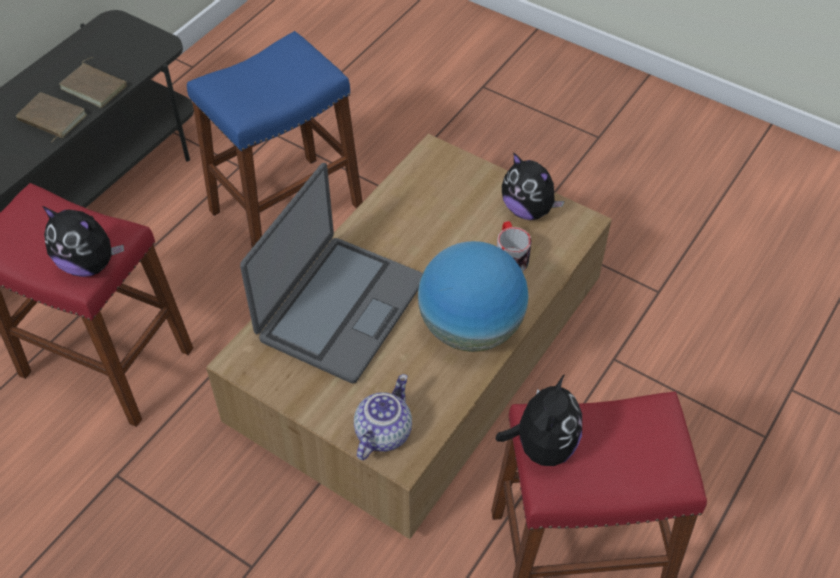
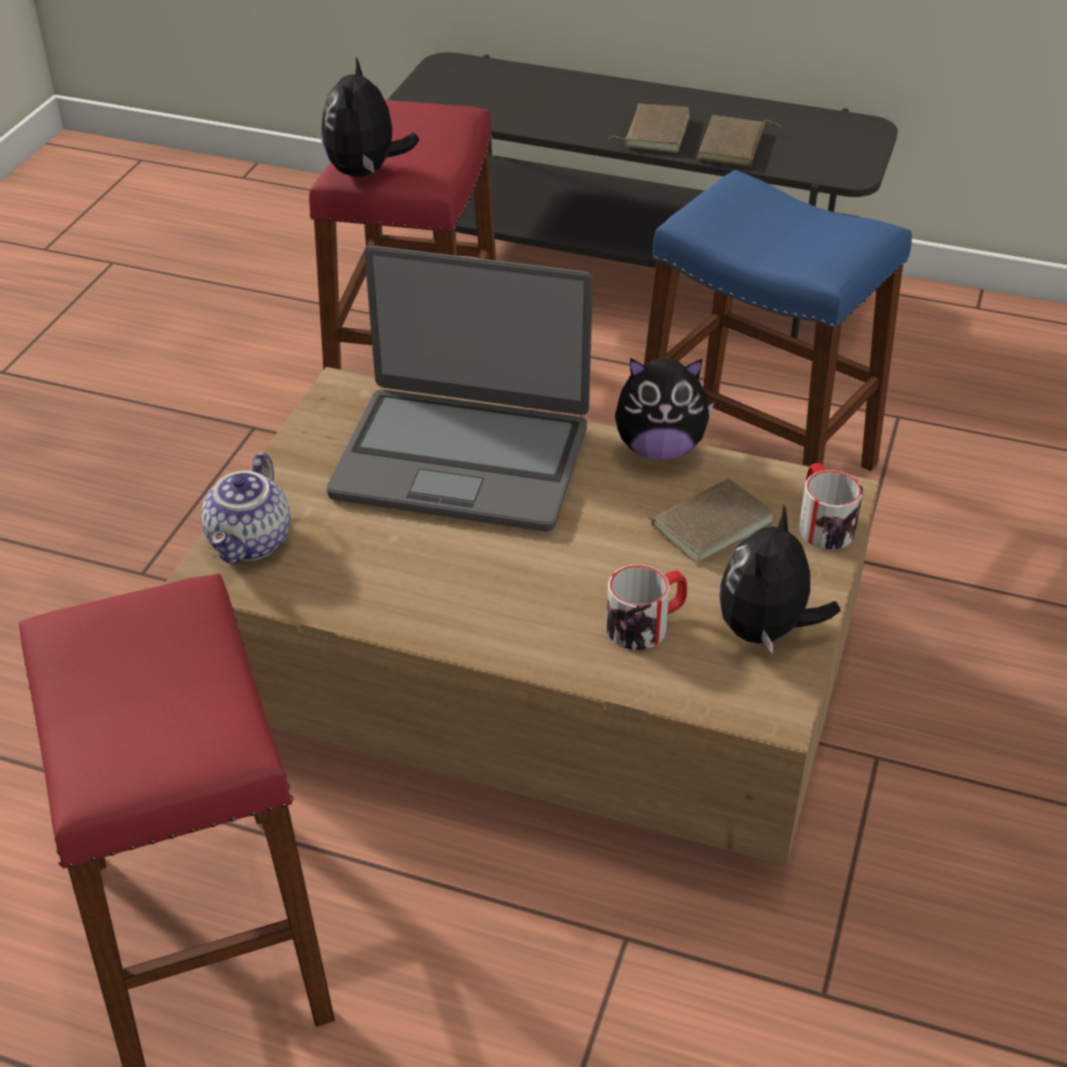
camera: 75 degrees right, 10 degrees down
teapot [354,374,412,460] -> teapot turned 90 degrees clockwise [201,452,291,564]
globe [418,241,529,352] -> none
plush toy [495,374,582,466] -> plush toy moved to [615,358,714,460]
none -> brown book [638,478,775,563]
none -> mug [798,463,863,550]

